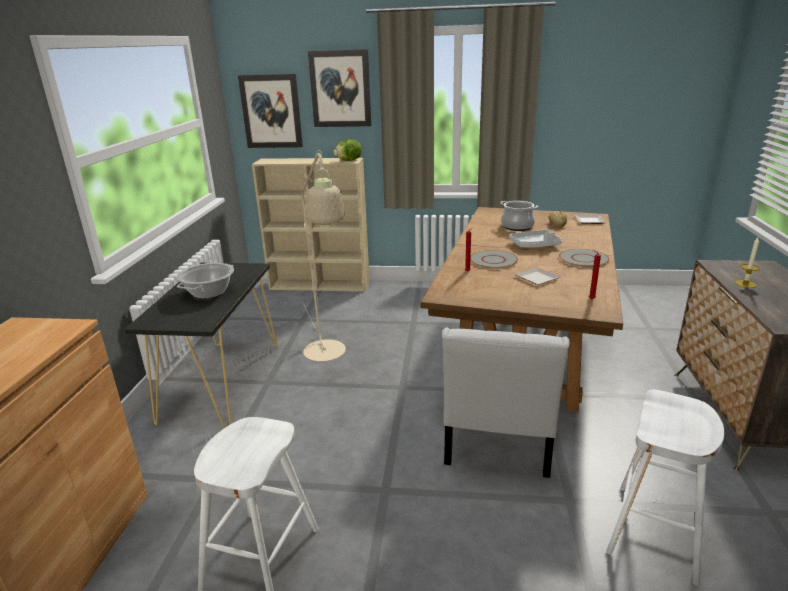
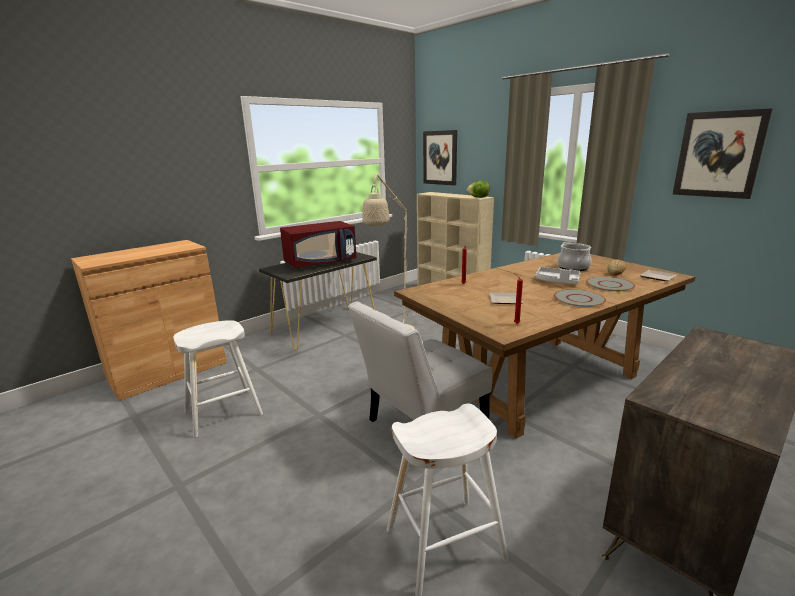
camera: 40 degrees right, 5 degrees down
cooking pot [177,263,234,299] -> red microwave [280,221,356,269]
picture [308,49,371,127] -> picture moved to [673,108,773,199]
grey plate [470,250,518,269] -> grey plate moved to [586,277,635,292]
candle [735,237,759,288] -> none

